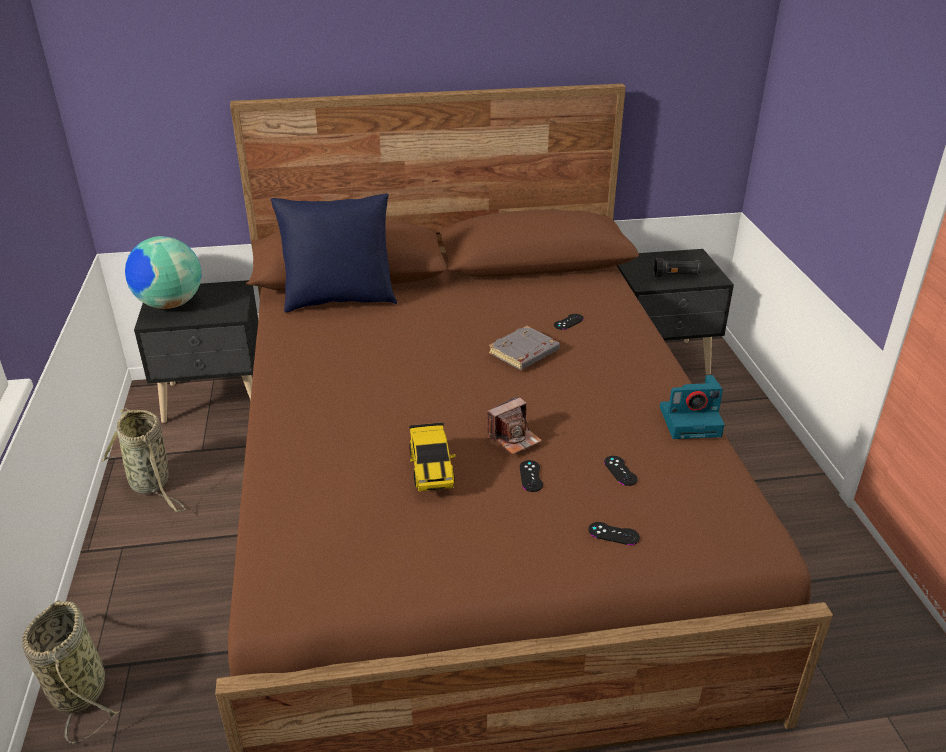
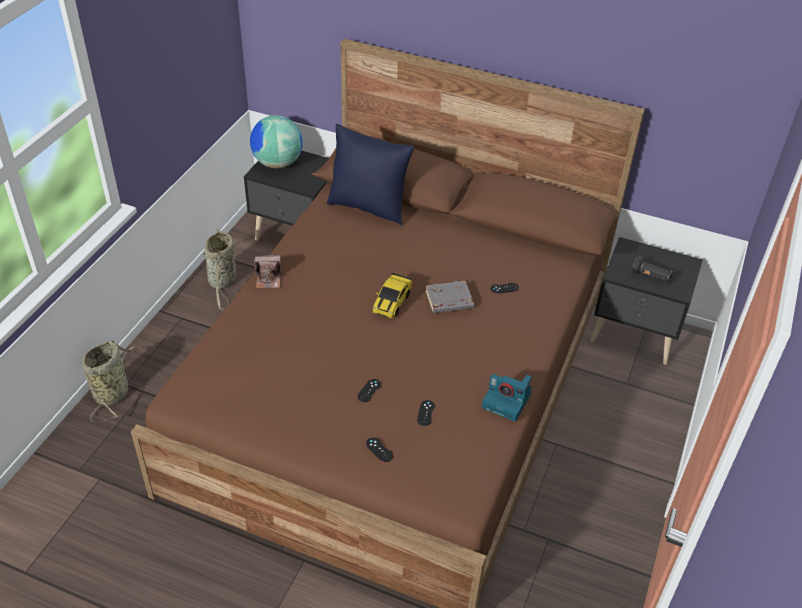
camera: 30 degrees right, 10 degrees up
toy car [409,422,456,491] -> toy car moved to [372,273,412,319]
camera [487,396,542,455] -> camera moved to [254,255,282,288]

